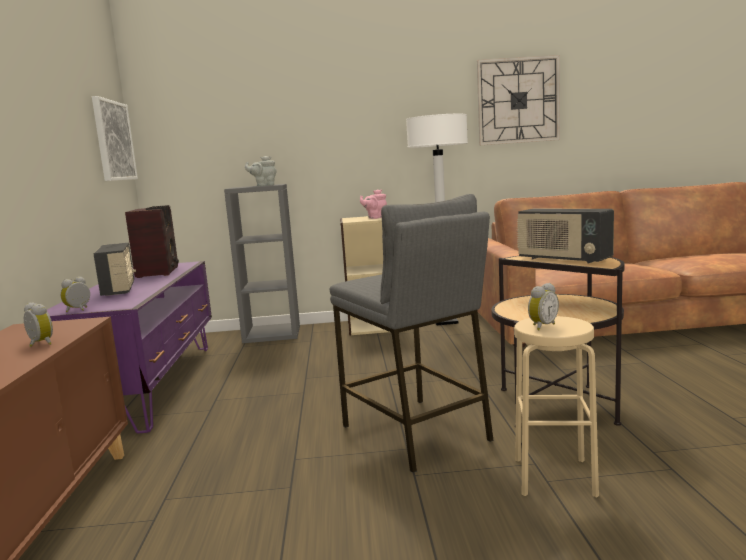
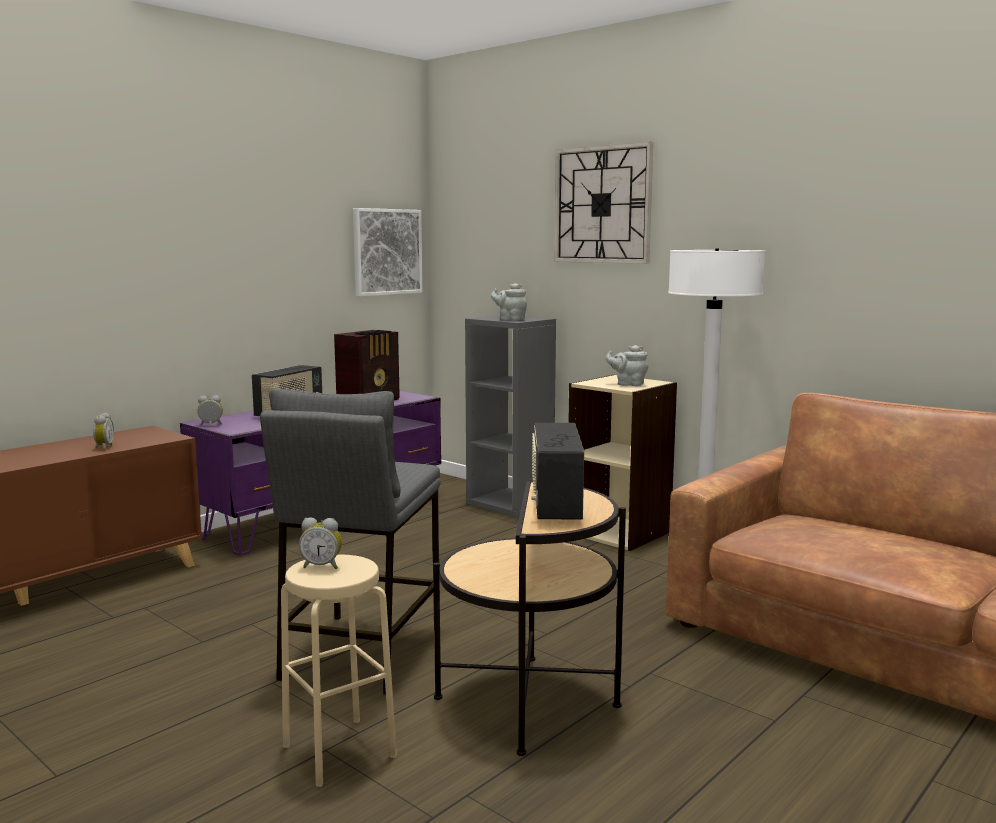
camera: 45 degrees right, 0 degrees up
pink teapot [360,189,387,219] -> grey teapot [606,345,648,386]
wall clock [477,55,560,145] -> wall clock moved to [554,142,653,264]

